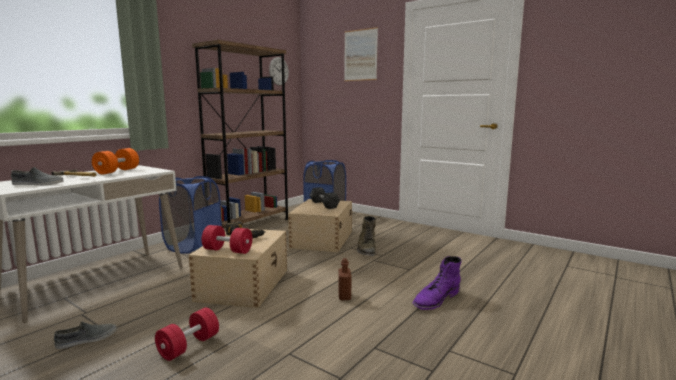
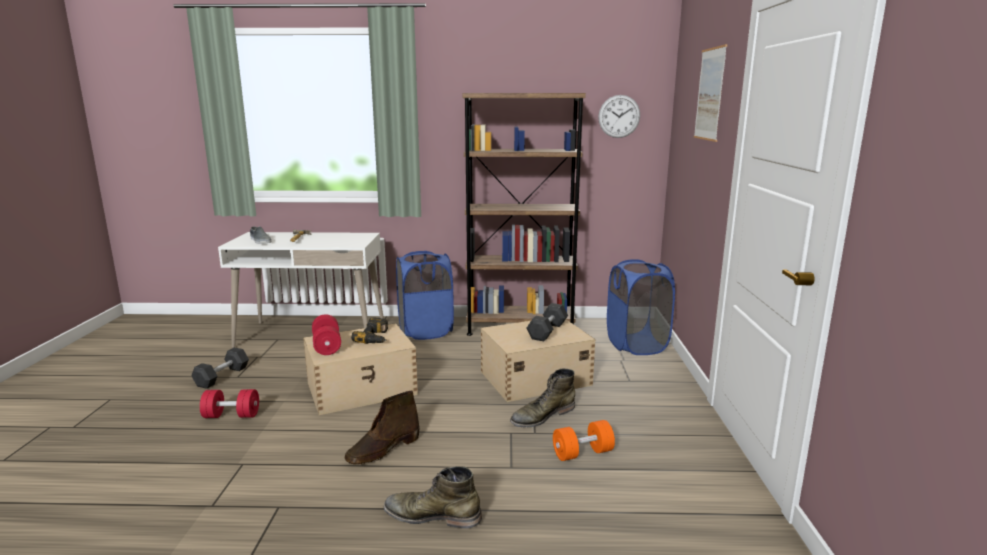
camera: 55 degrees right, 5 degrees up
grey shoe [54,322,117,349] -> grey dumbbell [191,348,249,389]
orange dumbbell [92,148,139,175] -> orange dumbbell moved to [553,420,615,461]
brown bottle [338,258,351,300] -> brown boot [345,390,420,465]
purple boot [412,256,462,310] -> green boot [384,466,482,528]

